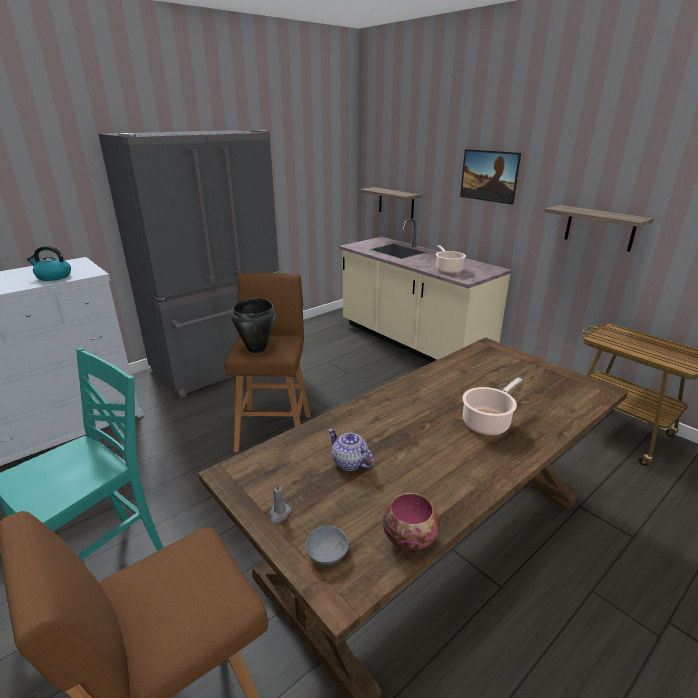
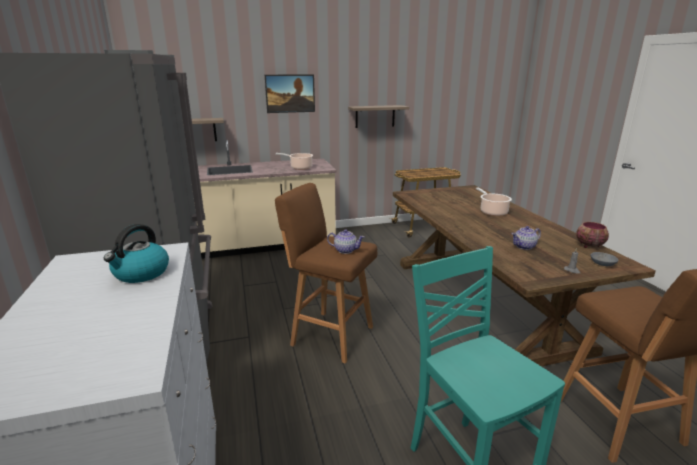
camera: 65 degrees left, 5 degrees down
black cooking pot [231,298,276,353] -> teapot [327,230,364,254]

